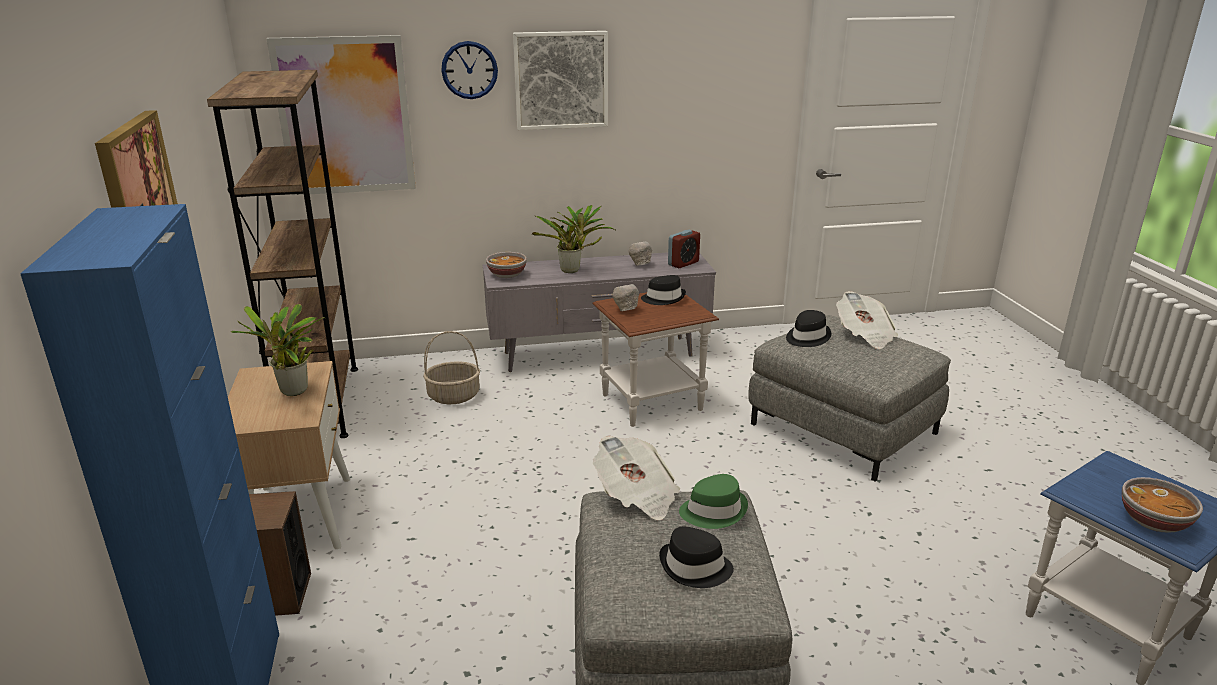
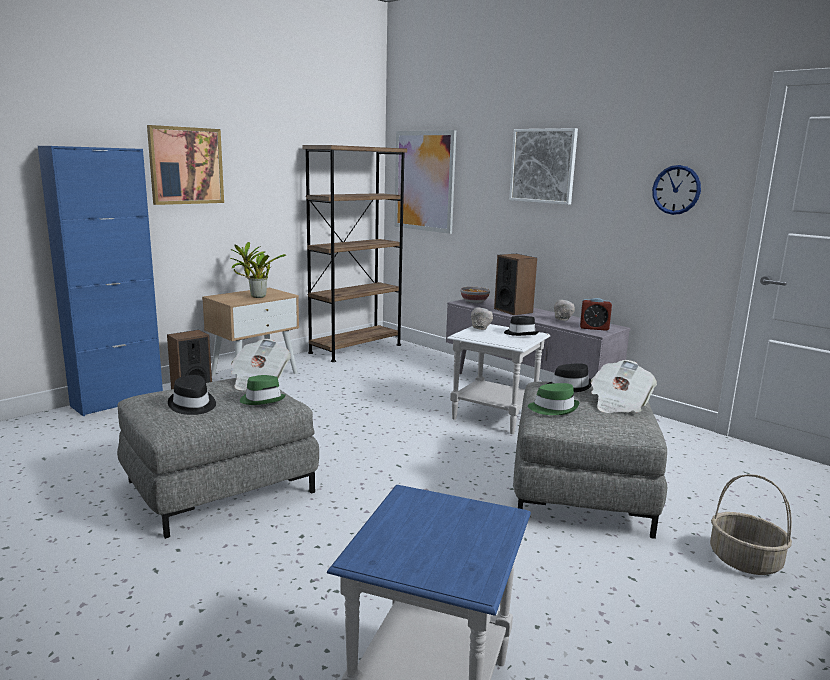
camera: 55 degrees right, 10 degrees down
basket [423,331,480,404] -> basket moved to [710,474,792,575]
wall clock [441,41,498,99] -> wall clock moved to [652,165,701,215]
potted plant [532,205,616,273] -> speaker [494,254,537,315]
brown side table [592,292,719,427] -> white side table [447,324,551,434]
bowl [1122,477,1203,532] -> none
none -> green hat [528,383,580,415]

